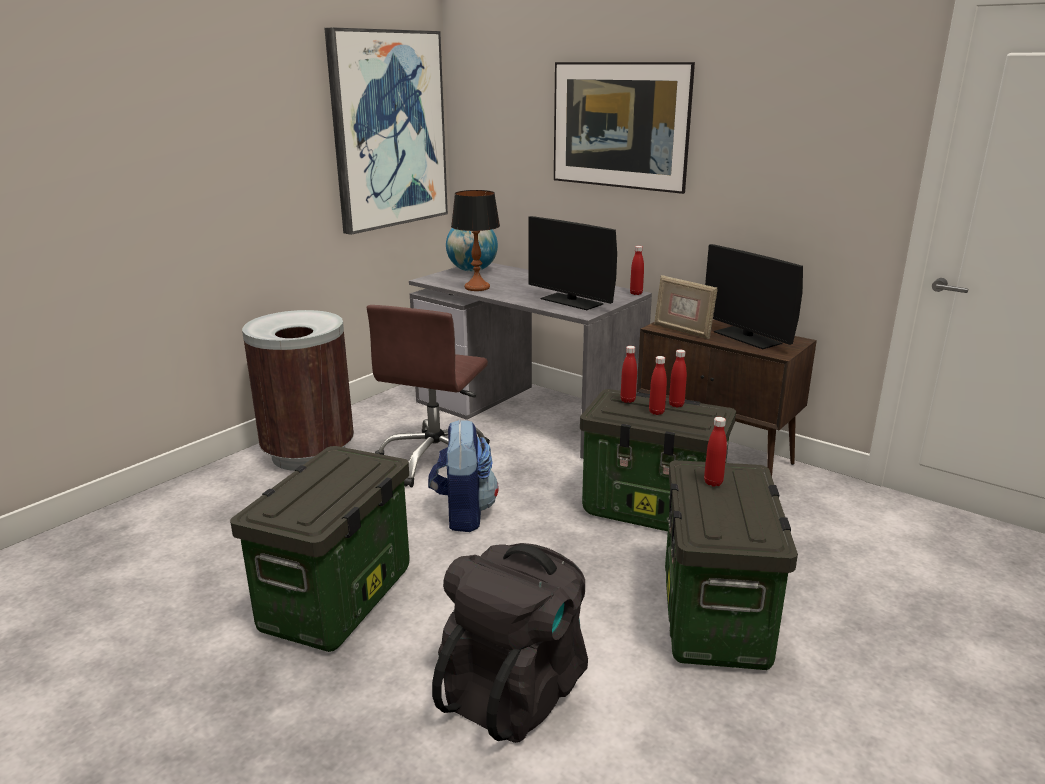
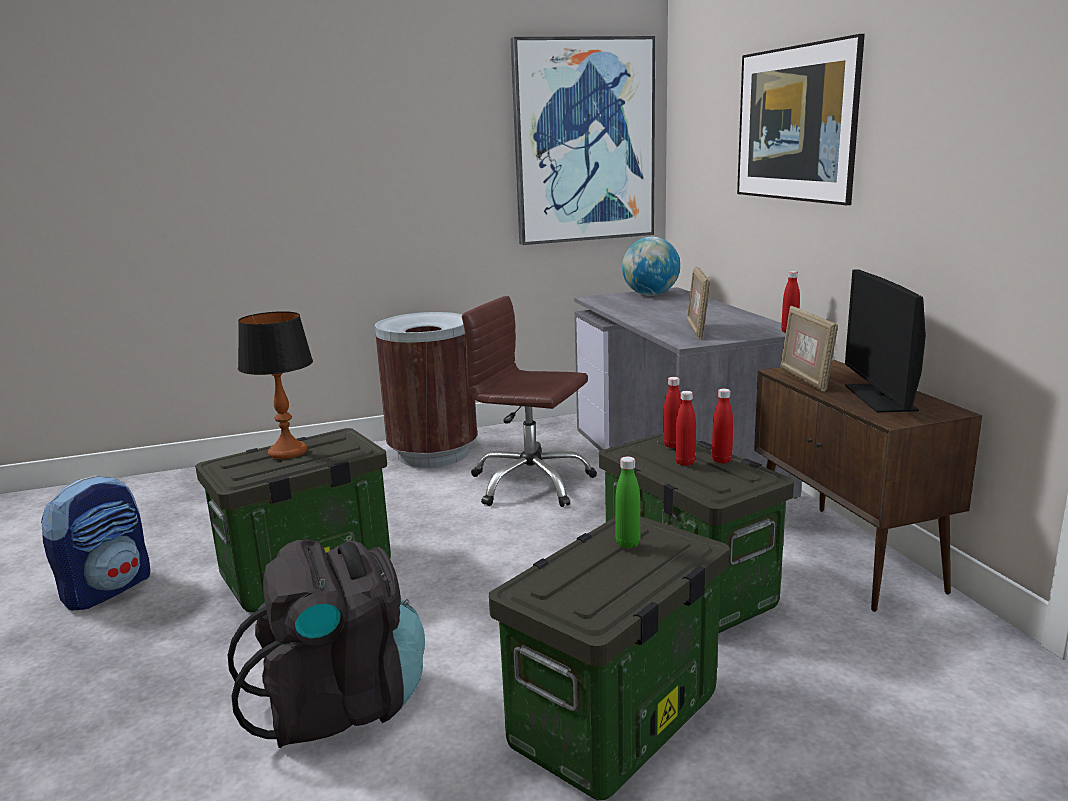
camera: 35 degrees right, 5 degrees down
brown office chair [367,305,490,487] -> brown office chair turned 60 degrees clockwise [462,296,597,507]
backpack [428,419,499,532] -> backpack moved to [41,475,150,611]
table lamp [451,190,500,291] -> table lamp moved to [238,311,313,459]
monitor [528,216,617,310] -> picture frame [687,266,710,339]
red bottle [704,417,727,486] -> green bottle [615,456,640,549]

